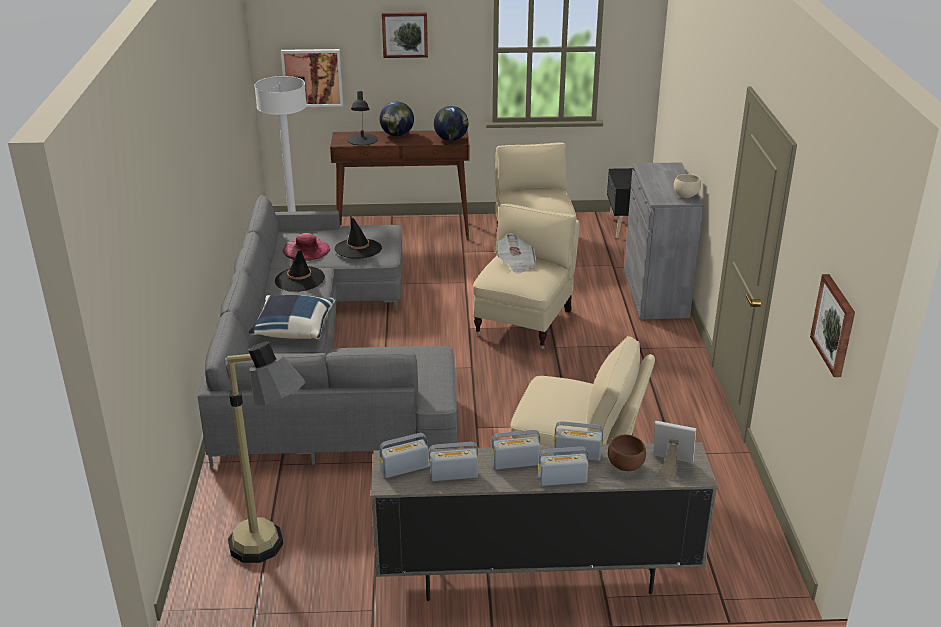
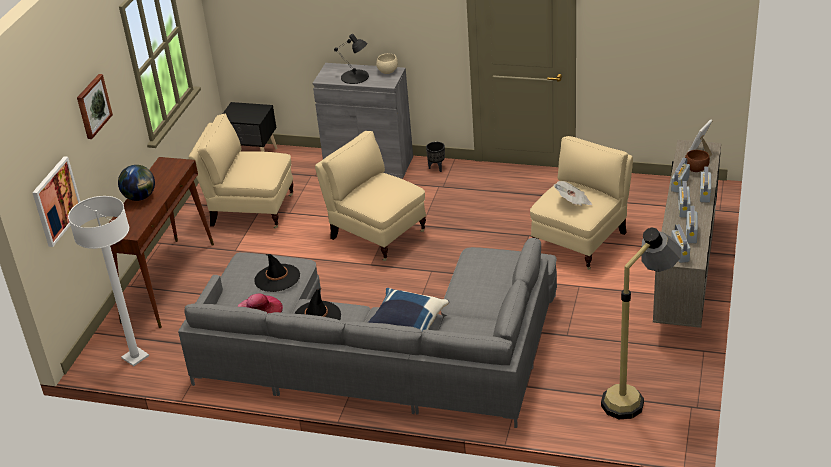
camera: 70 degrees left, 5 degrees up
black table lamp [348,91,378,146] -> black table lamp moved to [334,34,369,84]
globe [434,106,468,141] -> none
newspaper [497,233,536,274] -> newspaper moved to [554,181,592,206]
picture [810,274,855,377] -> none
none -> black planter [426,142,445,172]

